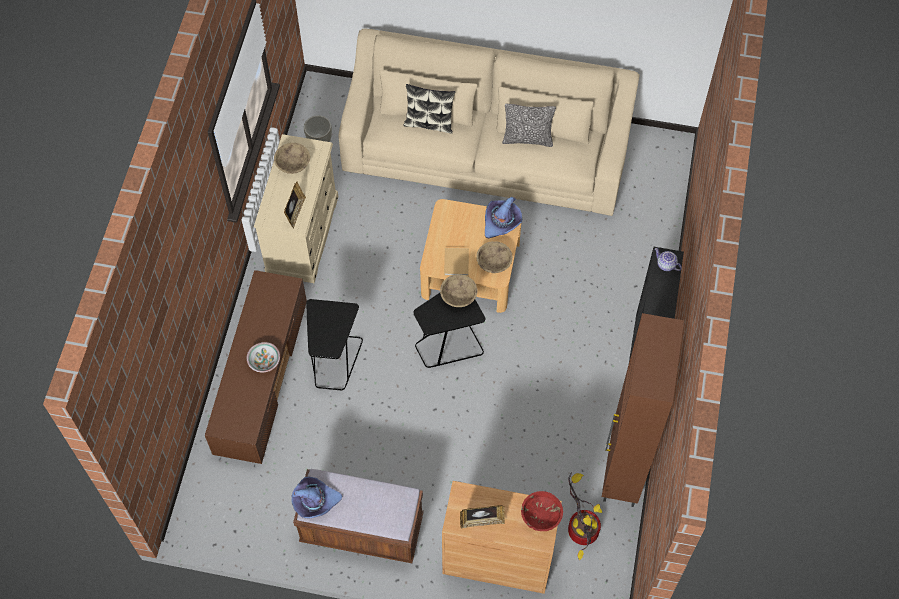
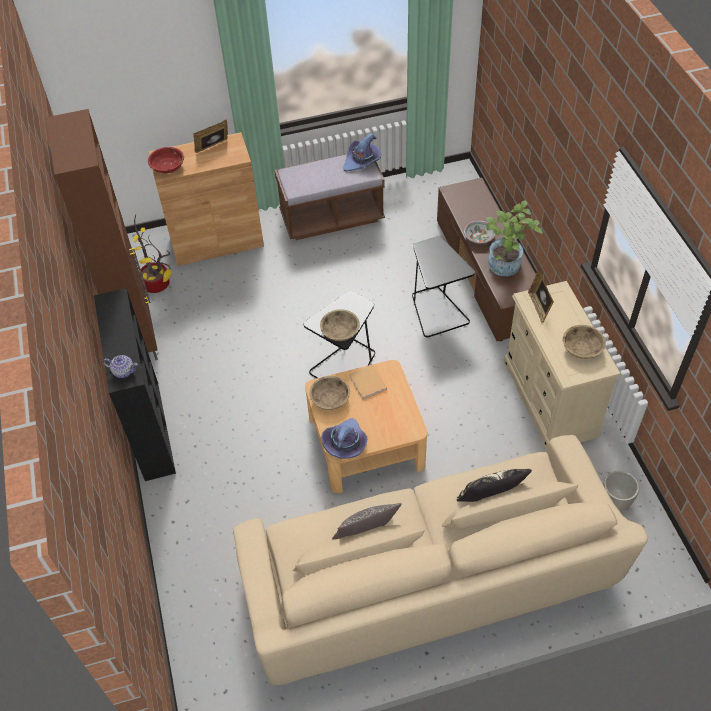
camera: 155 degrees right, 10 degrees down
none -> potted plant [486,200,543,276]

